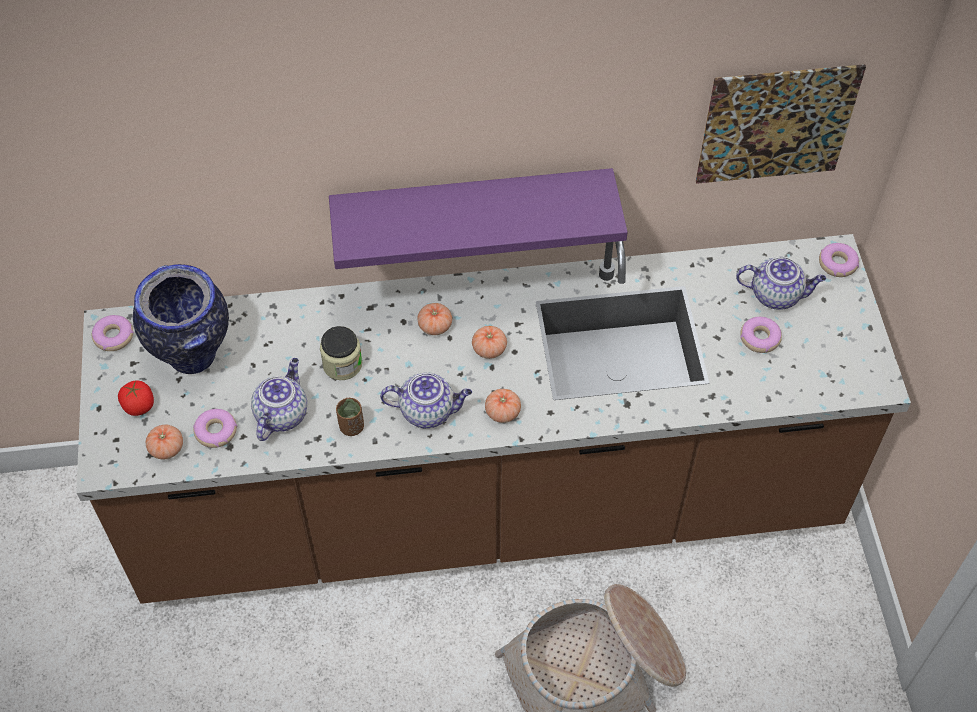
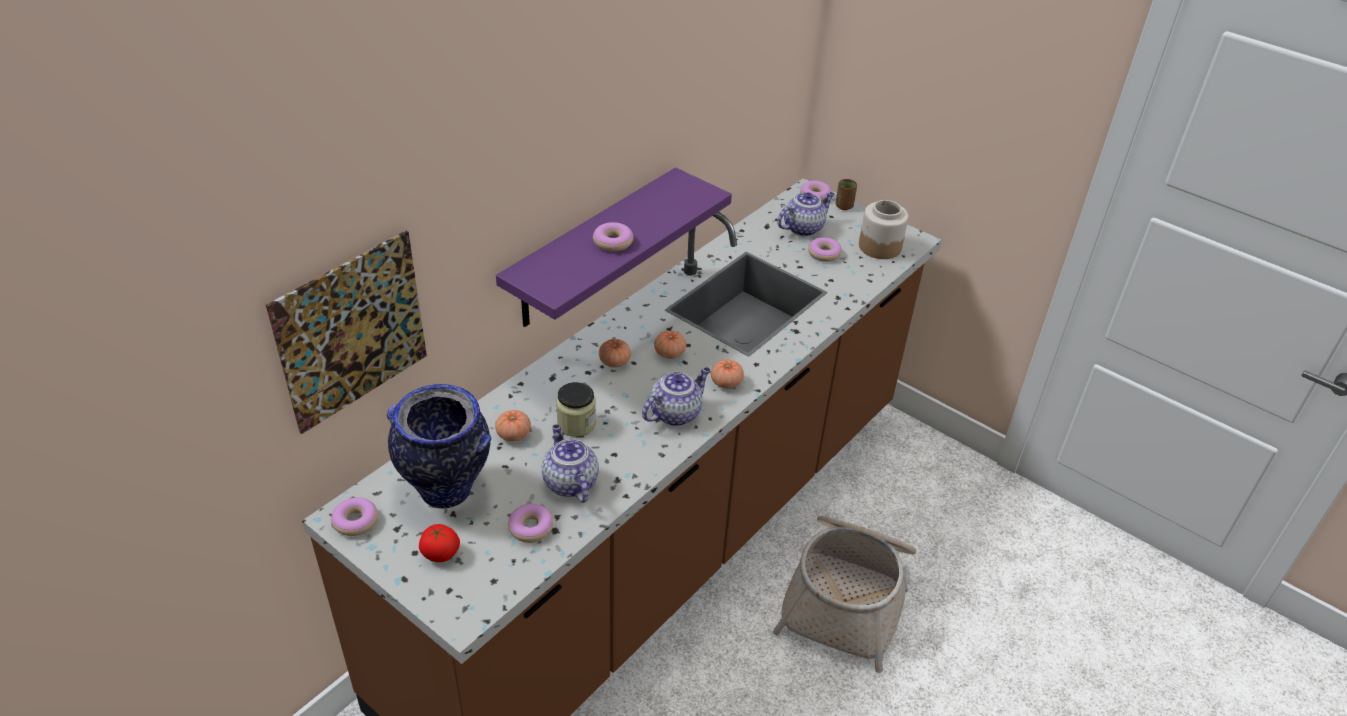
camera: 45 degrees left, 15 degrees down
tomato [146,425,183,459] -> tomato moved to [495,410,531,442]
brown cup [336,398,364,436] -> brown cup moved to [836,179,857,210]
picture [696,64,866,184] -> picture moved to [266,231,427,434]
none -> donut [593,222,634,252]
none -> jar [859,200,909,259]

